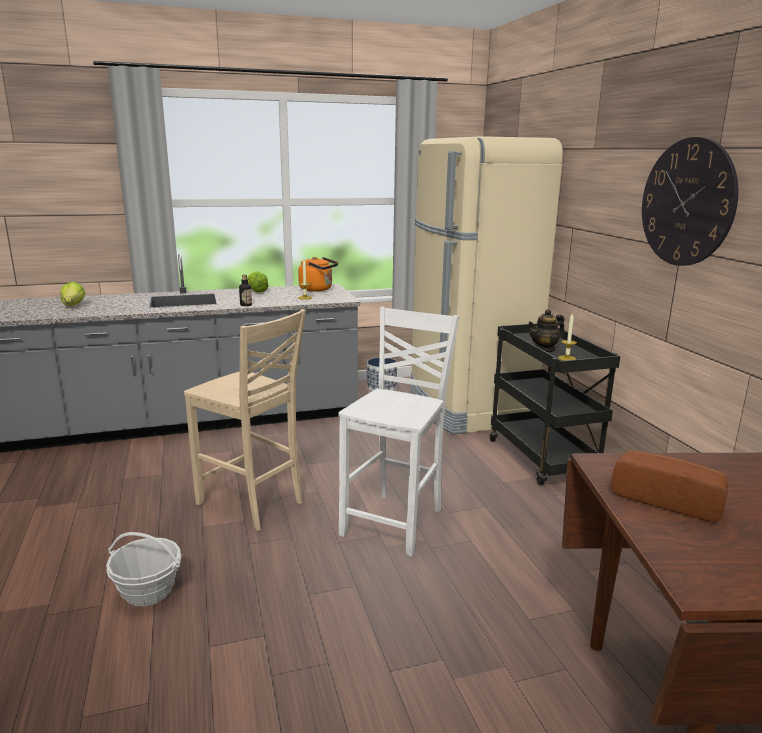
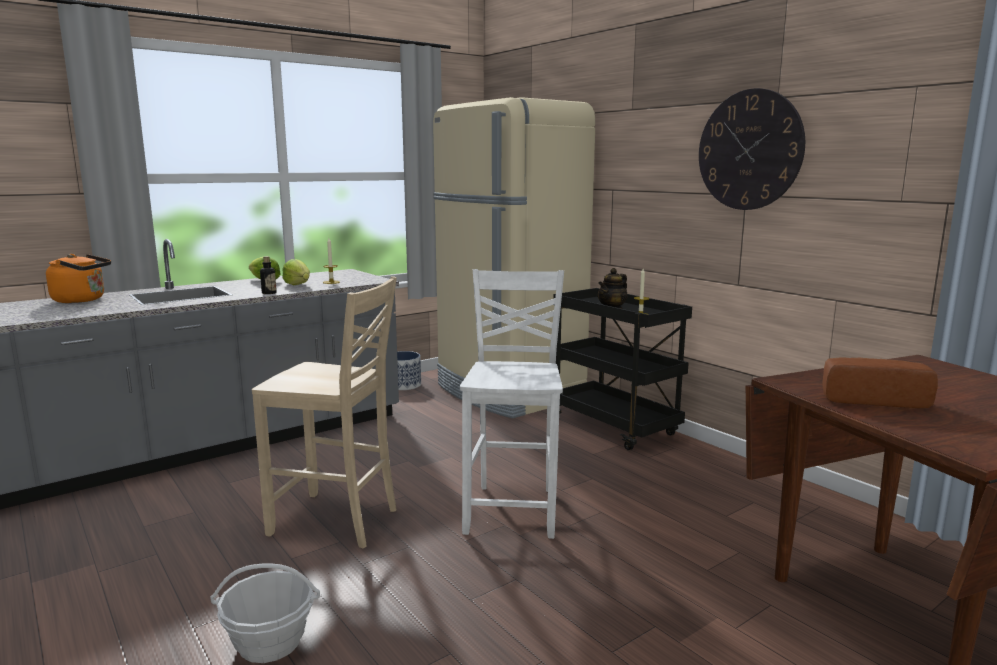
camera: 20 degrees left, 5 degrees down
lettuce [60,282,86,306] -> lettuce moved to [282,259,310,285]
orange kettle [298,257,338,292] -> orange kettle moved to [46,254,111,303]

